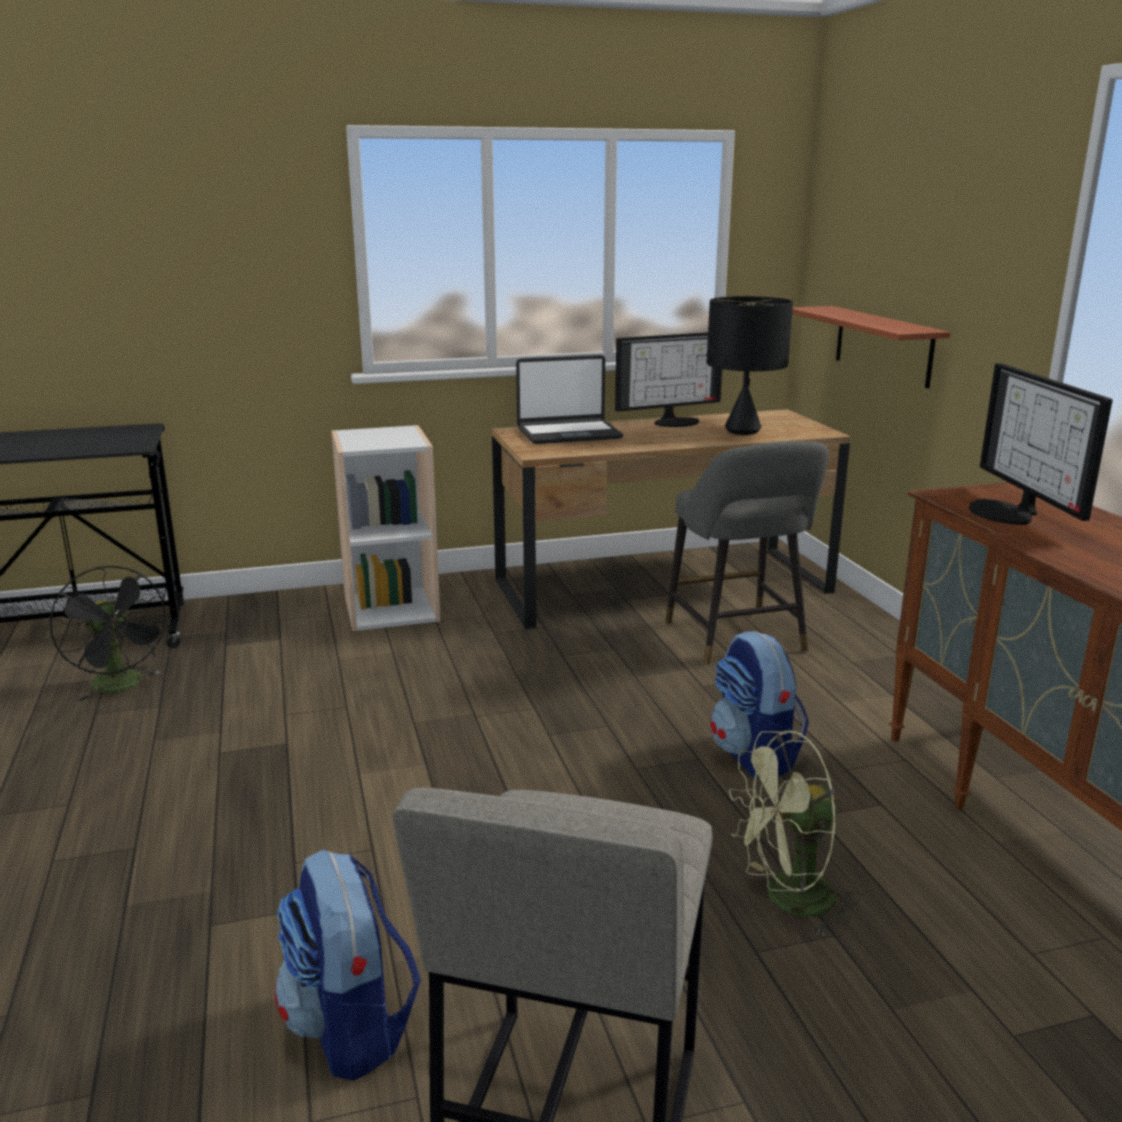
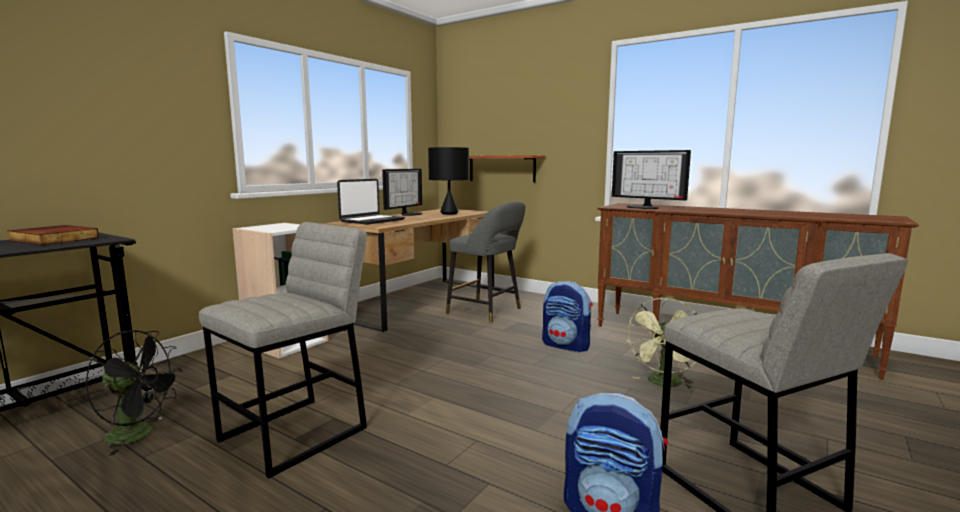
camera: 40 degrees left, 10 degrees down
none -> book [7,225,99,245]
none -> grey chair [199,222,367,478]

